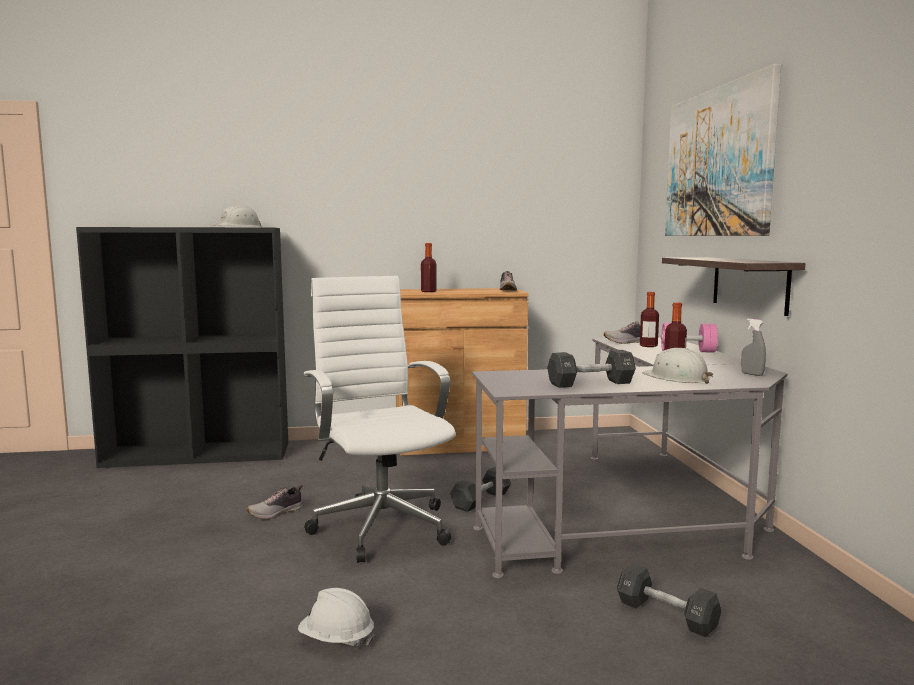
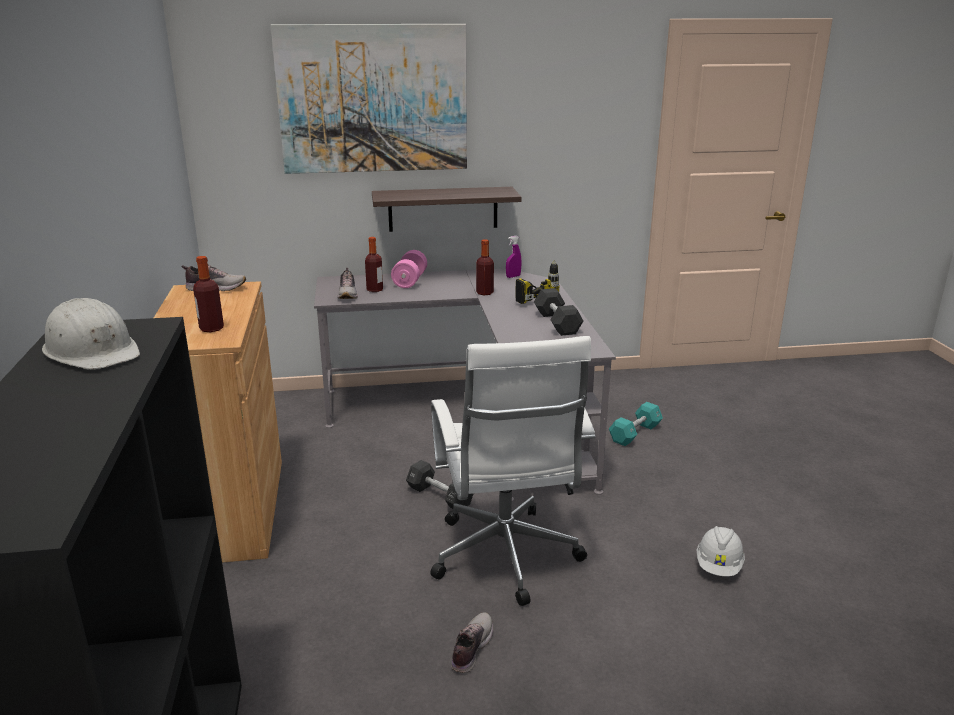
camera: 90 degrees left, 15 degrees up
shoe [247,485,303,519] -> shoe turned 120 degrees counterclockwise [451,612,493,673]
white office chair [304,276,455,563] -> white office chair turned 75 degrees counterclockwise [431,336,595,606]
black dumbbell [617,563,721,637] -> turquoise dumbbell [609,402,663,446]
white hard hat [642,348,713,384] -> power drill [515,260,560,304]
grey spray bottle [741,318,766,376] -> purple spray bottle [506,236,522,278]

